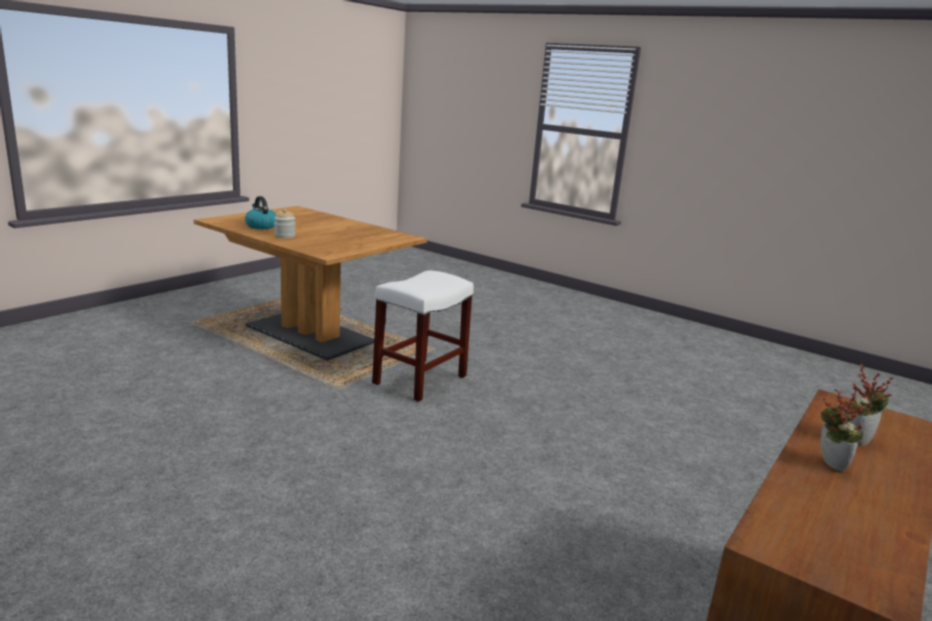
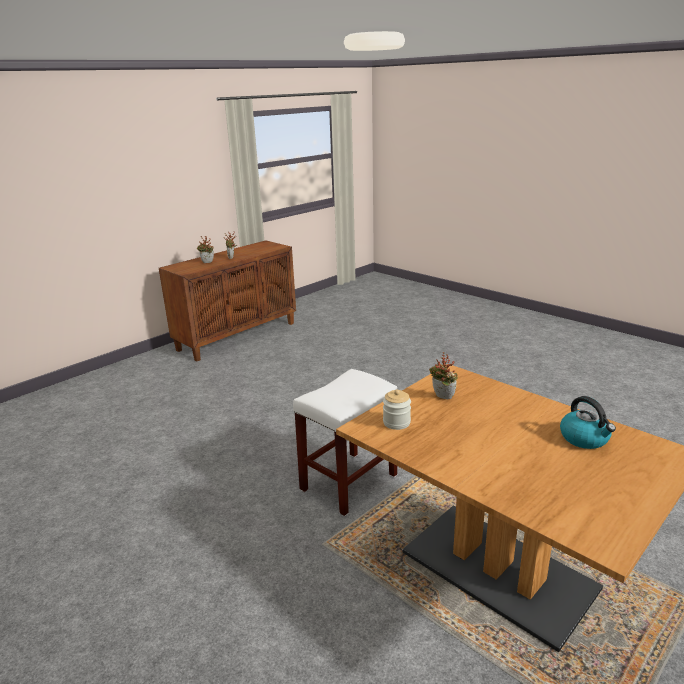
camera: 170 degrees left, 5 degrees up
jar [274,209,296,238] -> jar moved to [383,389,411,430]
none -> potted plant [429,352,458,399]

